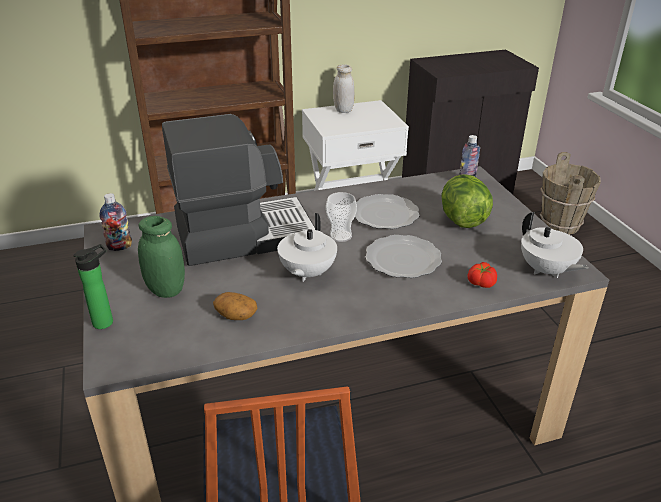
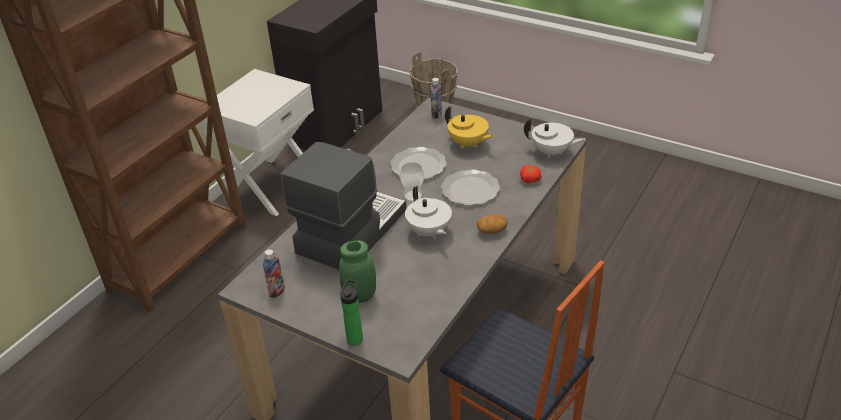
camera: 40 degrees left, 5 degrees up
potato [213,292,257,320] -> potato moved to [477,214,507,234]
white jar [333,64,355,113] -> none
lettuce [441,174,493,228] -> yellow teapot [445,106,494,149]

